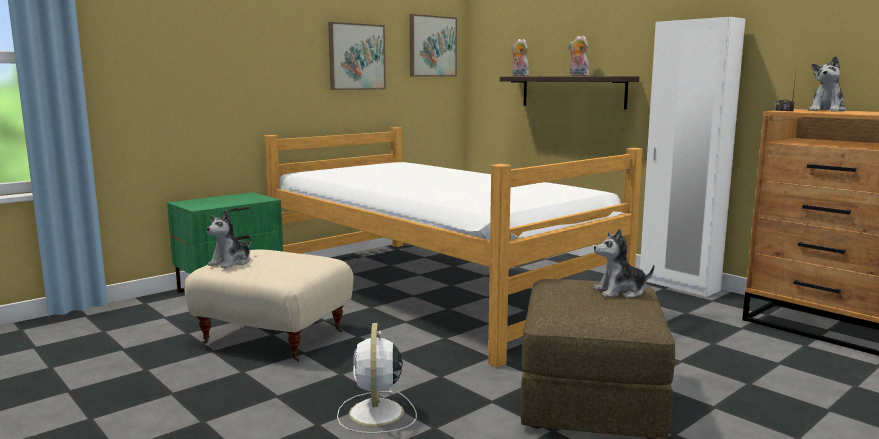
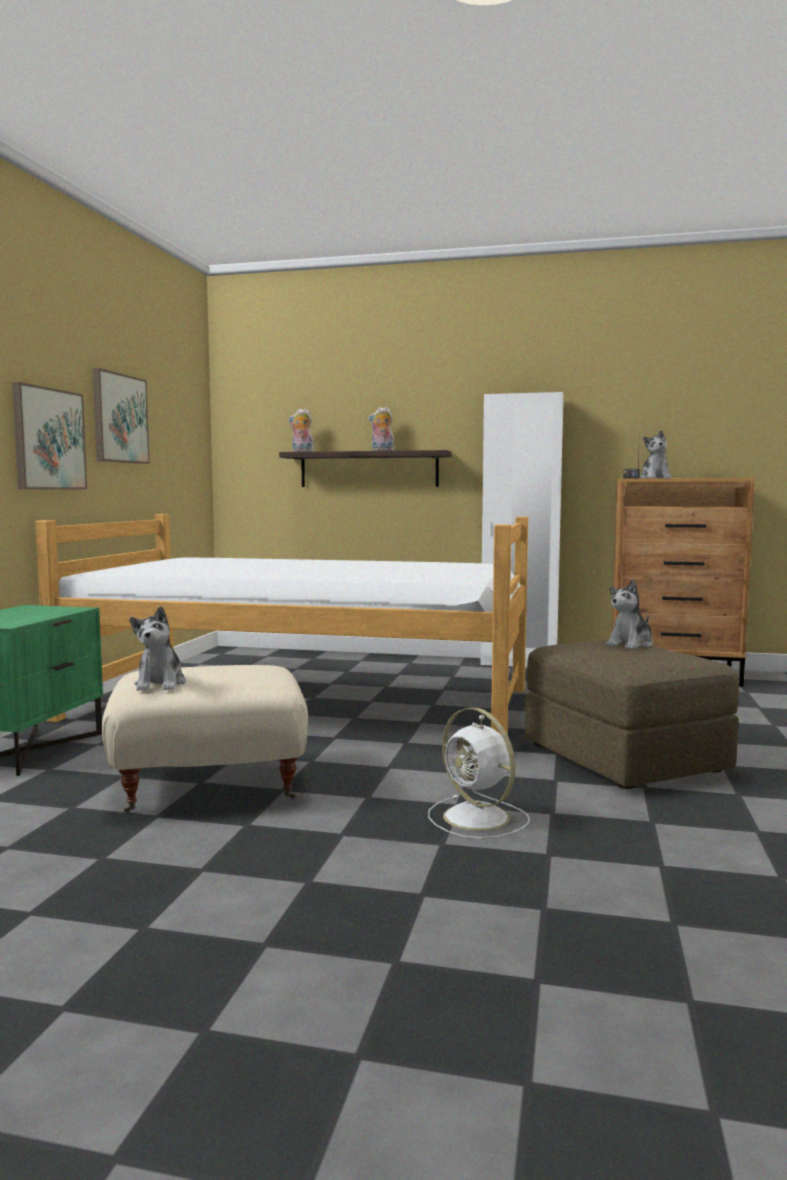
camera: 35 degrees left, 5 degrees down
picture [410,14,457,77] -> picture moved to [12,382,87,490]

